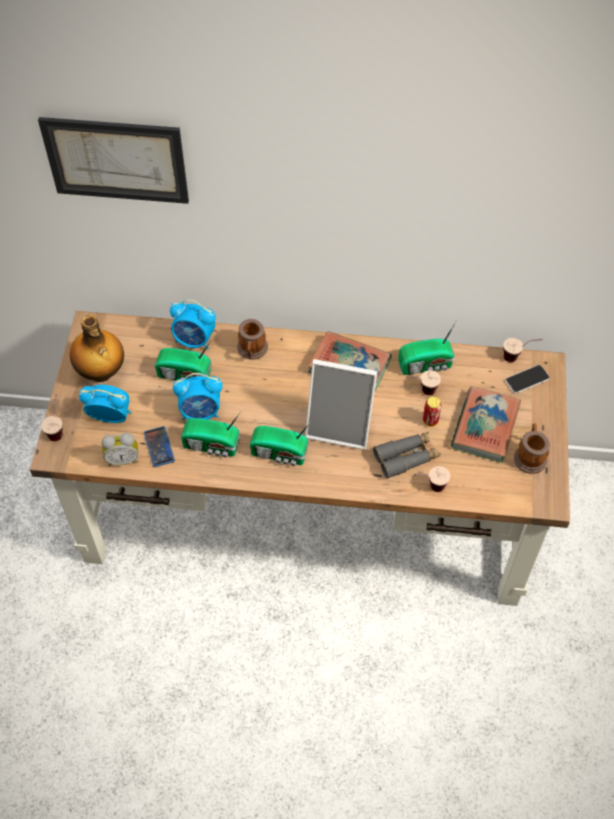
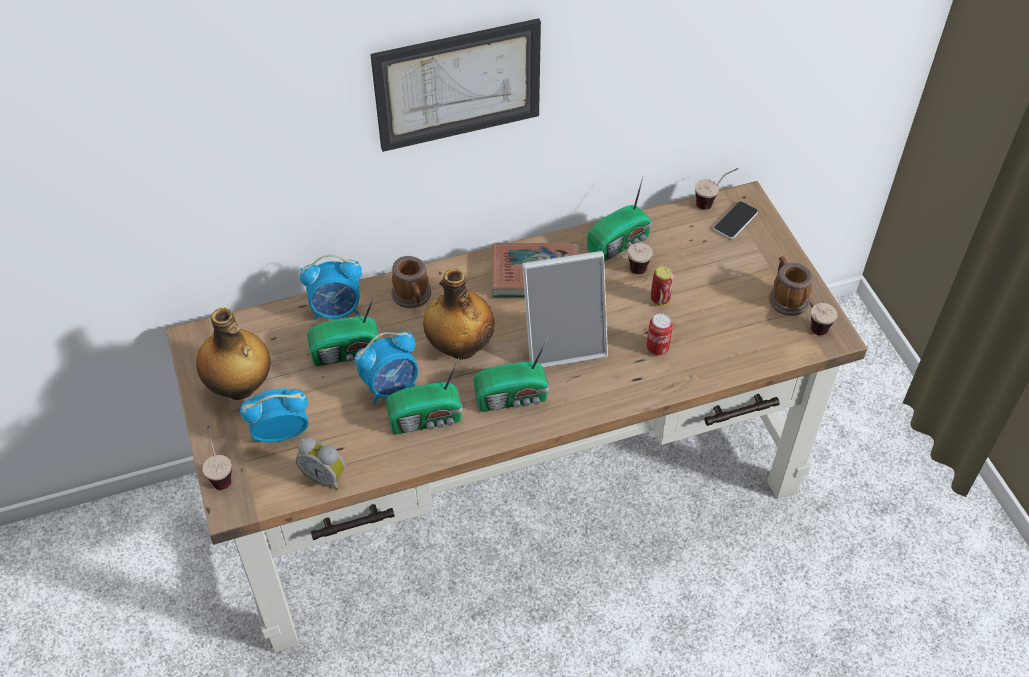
camera: 25 degrees left, 5 degrees down
picture [38,117,189,204] -> picture moved to [370,18,541,152]
alarm clock [102,433,139,466] -> alarm clock turned 60 degrees clockwise [296,437,345,490]
phone [144,426,175,467] -> none
grey binoculars [373,432,441,479] -> can [646,313,673,355]
cup [414,466,451,492] -> cup moved to [805,303,838,335]
book [451,386,521,462] -> none
none -> bottle [423,268,494,360]

